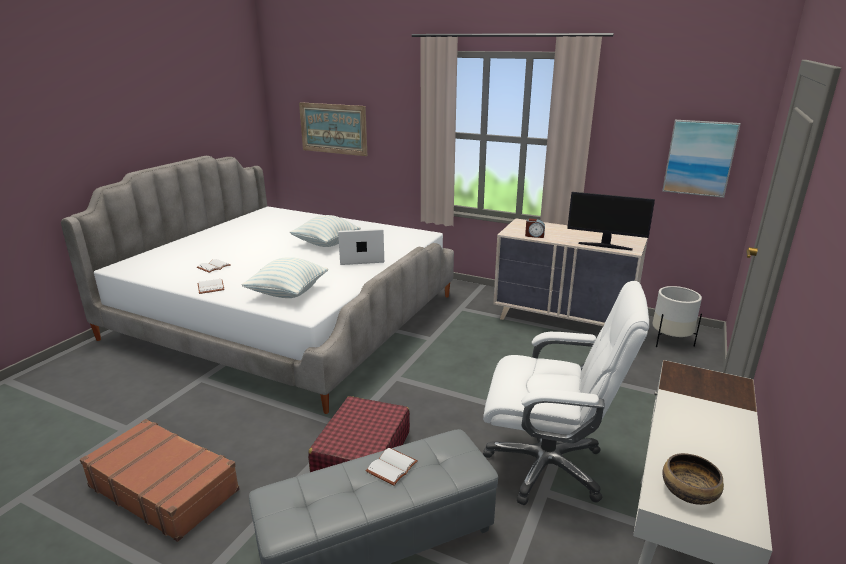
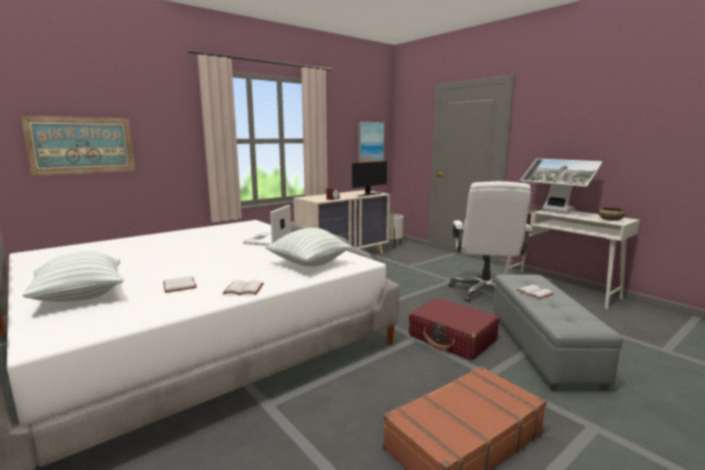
camera: 65 degrees left, 10 degrees down
pillow [290,215,361,247] -> pillow moved to [22,251,123,302]
white office chair [483,281,649,505] -> white office chair turned 150 degrees clockwise [449,181,533,302]
none -> monitor [521,159,603,214]

